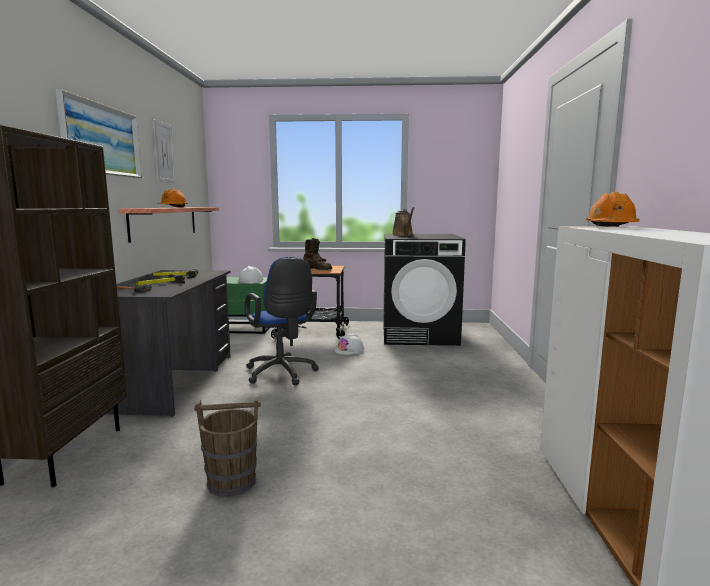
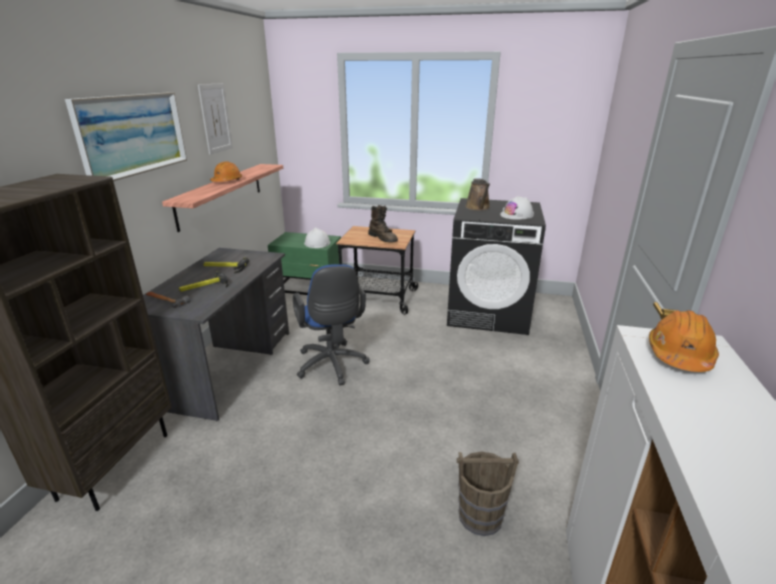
camera: 10 degrees right, 15 degrees up
brown bucket [194,396,261,497] -> brown bucket moved to [457,451,519,536]
white hard hat [335,333,364,355] -> white hard hat moved to [500,196,534,220]

